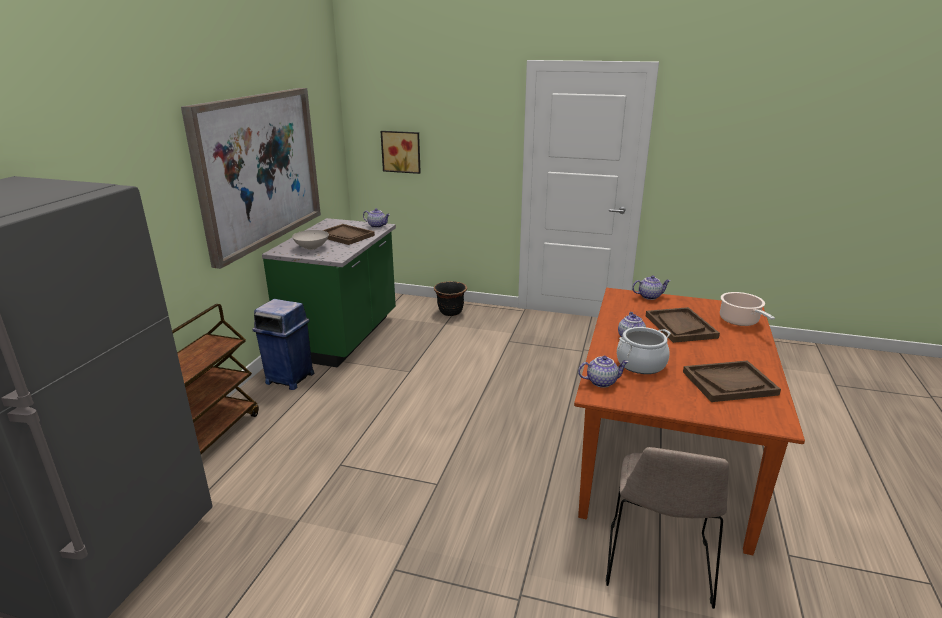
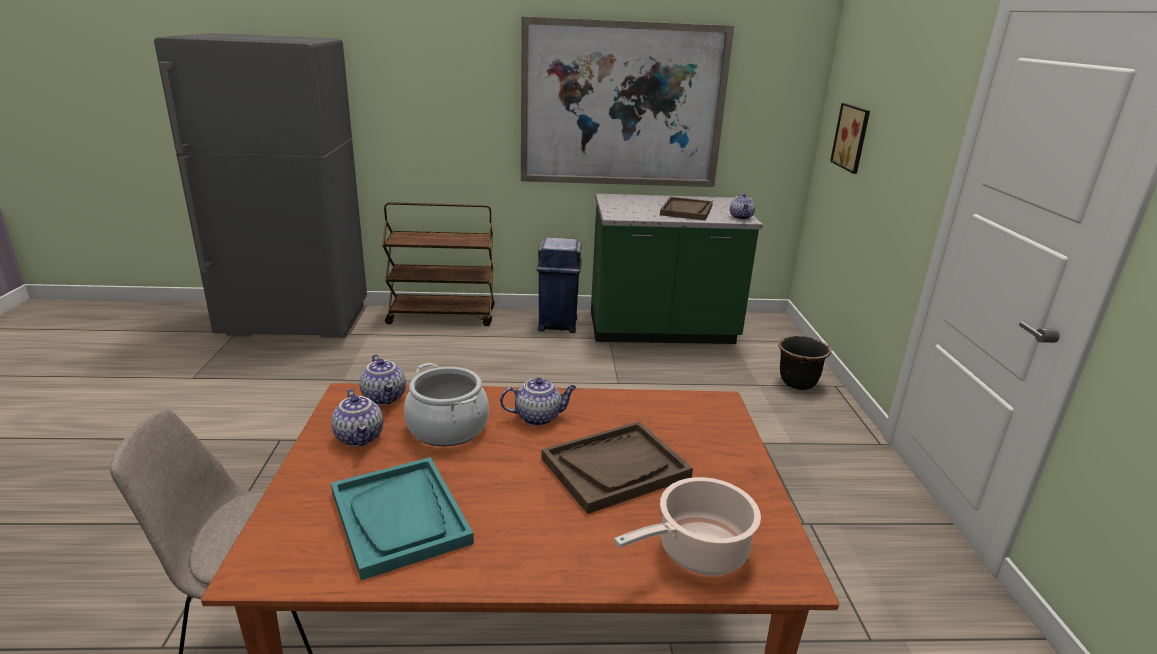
camera: 70 degrees right, 0 degrees up
white bowl [292,230,329,250] -> none
teapot [632,275,670,300] -> teapot moved to [331,389,383,446]
brown tray [683,360,781,402] -> turquoise tray [331,457,474,580]

